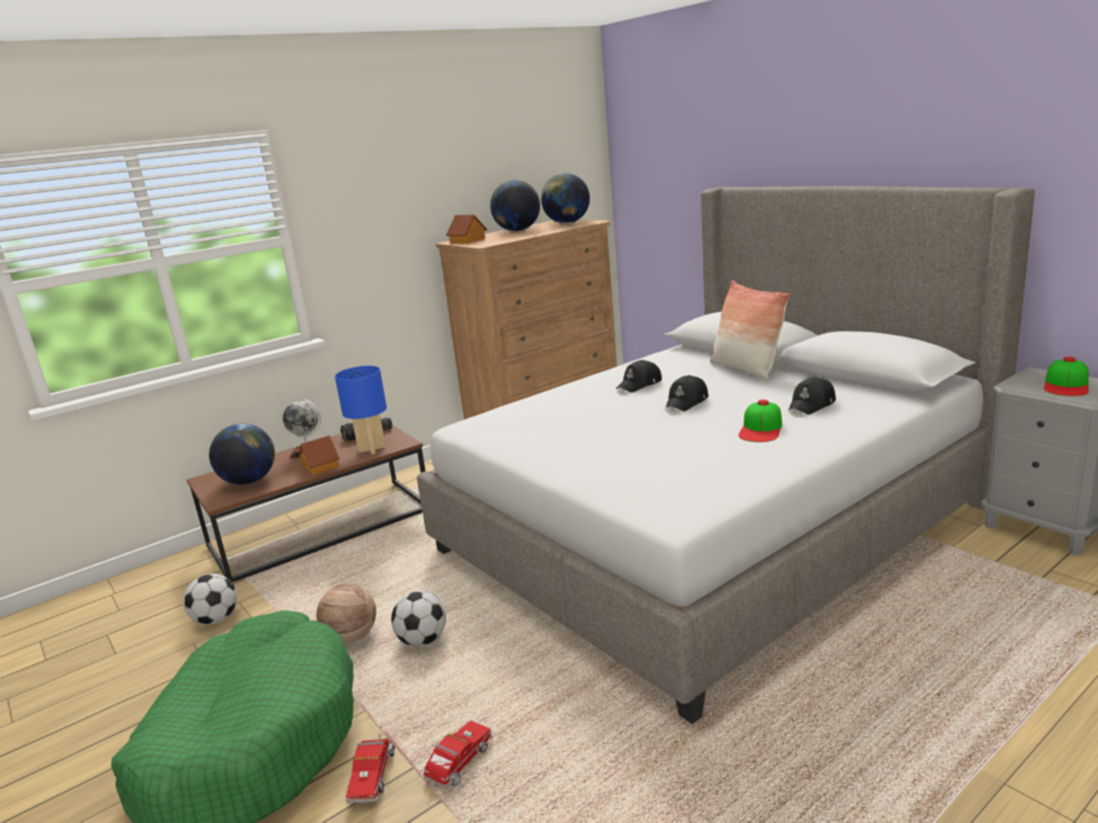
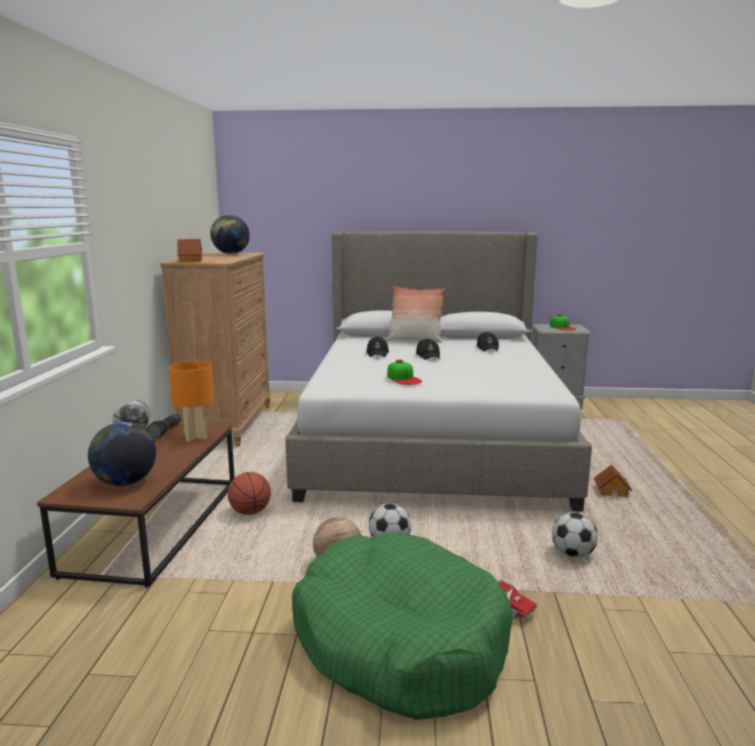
camera: 50 degrees left, 5 degrees down
football [183,574,237,625] -> football moved to [552,512,598,558]
toy house [299,435,340,476] -> toy house moved to [594,464,632,497]
blue table lamp [335,366,387,454] -> orange table lamp [169,361,214,442]
toy truck [423,720,492,788] -> none
globe [490,180,540,231] -> none
cap [739,400,782,442] -> cap moved to [387,360,422,385]
none -> basketball [228,472,271,515]

